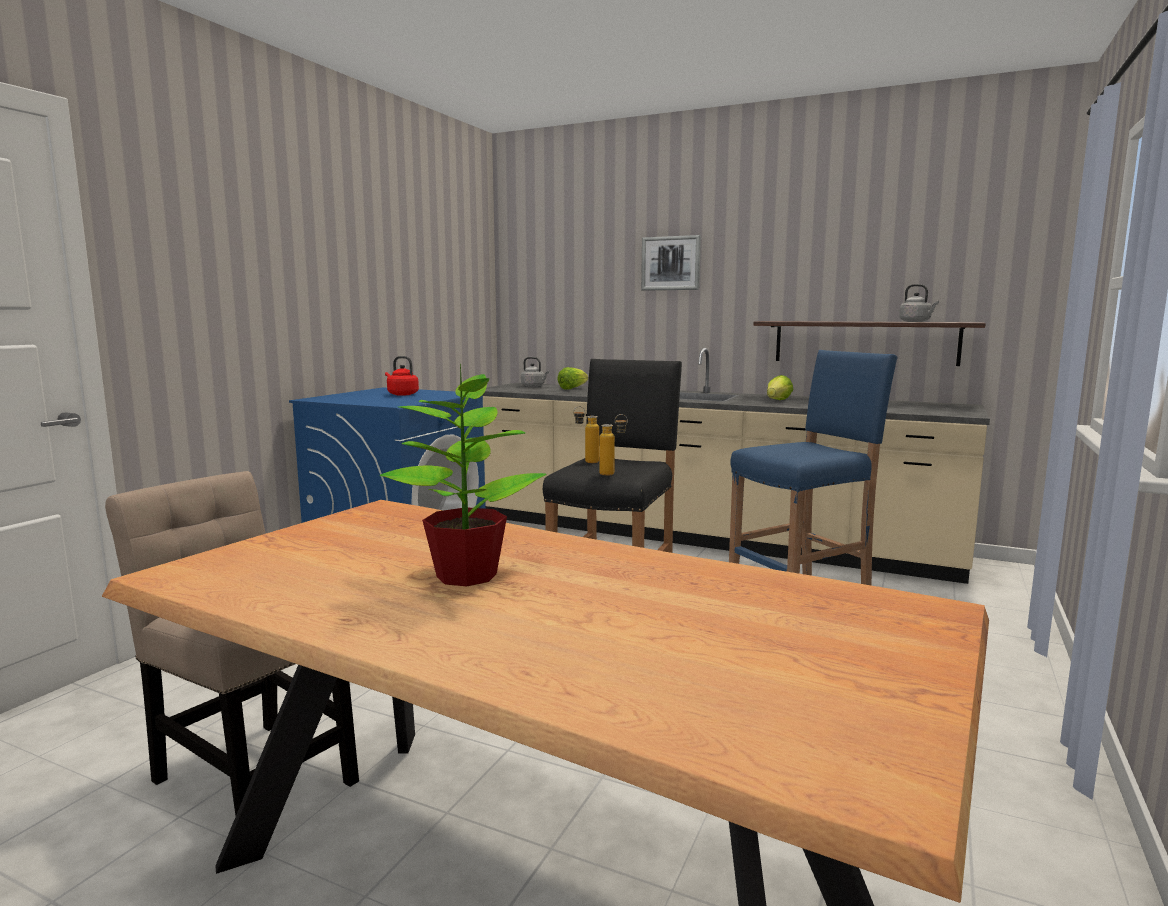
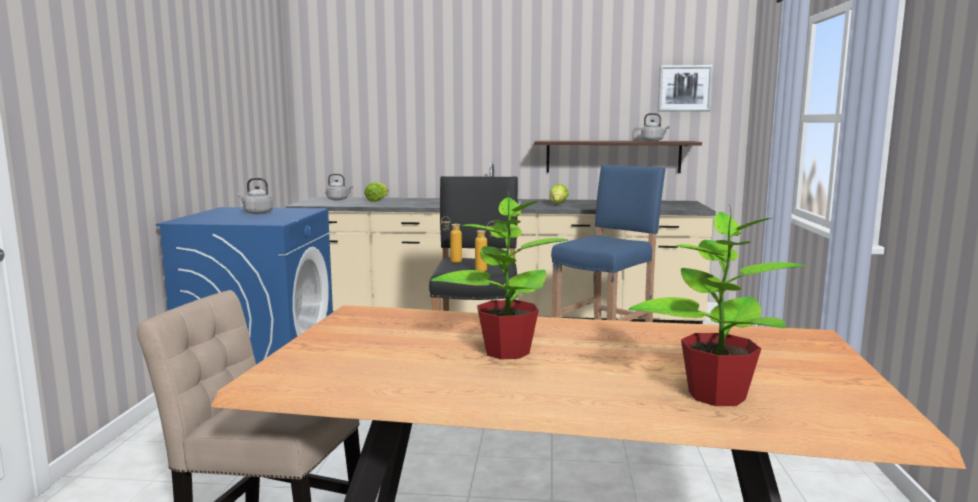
camera: 20 degrees left, 0 degrees up
red kettle [385,356,419,396] -> grey kettle [238,178,273,214]
picture [641,235,701,291] -> picture moved to [657,65,713,112]
none -> potted plant [629,204,806,406]

